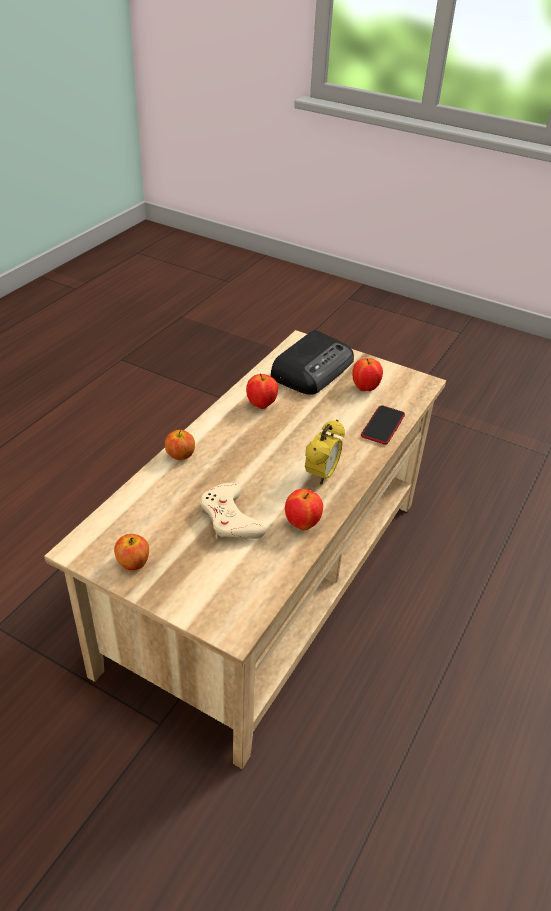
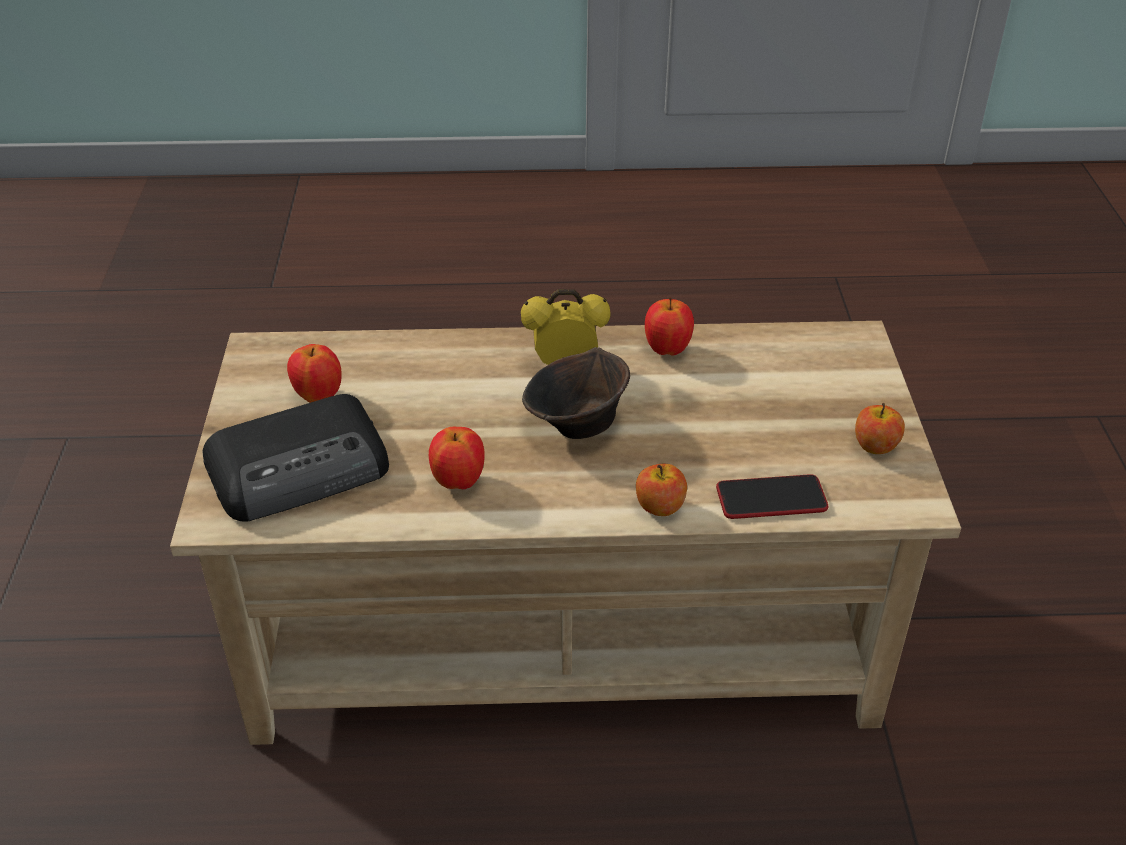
camera: 120 degrees left, 0 degrees up
beige game controller [200,483,266,539] -> none
radio [271,330,354,395] -> radio turned 150 degrees clockwise [203,394,389,521]
phone [361,405,405,445] -> phone moved to [716,474,828,519]
none -> brown bowl [522,347,630,439]

